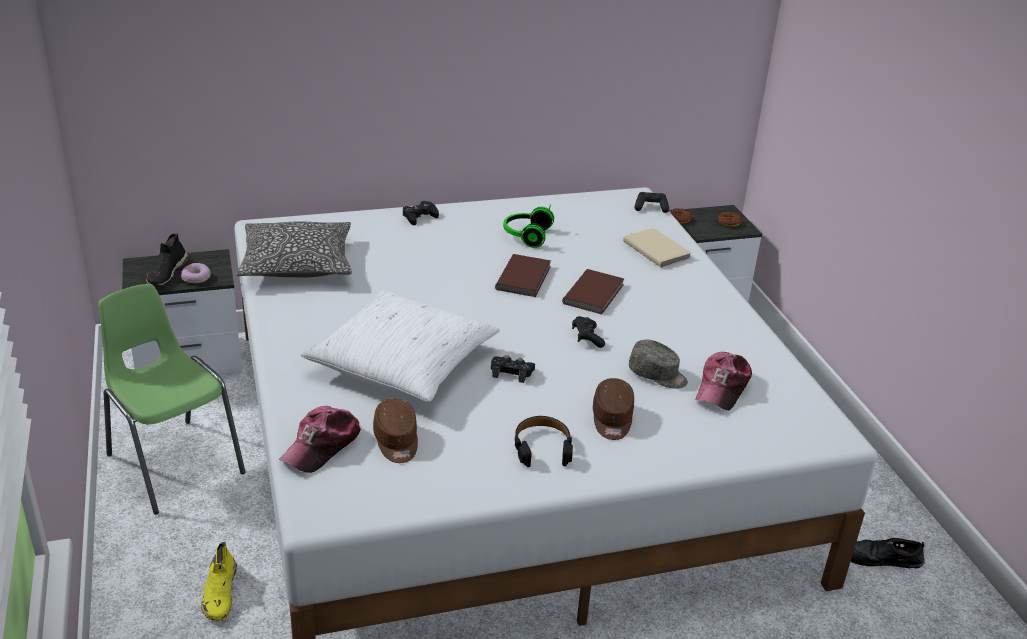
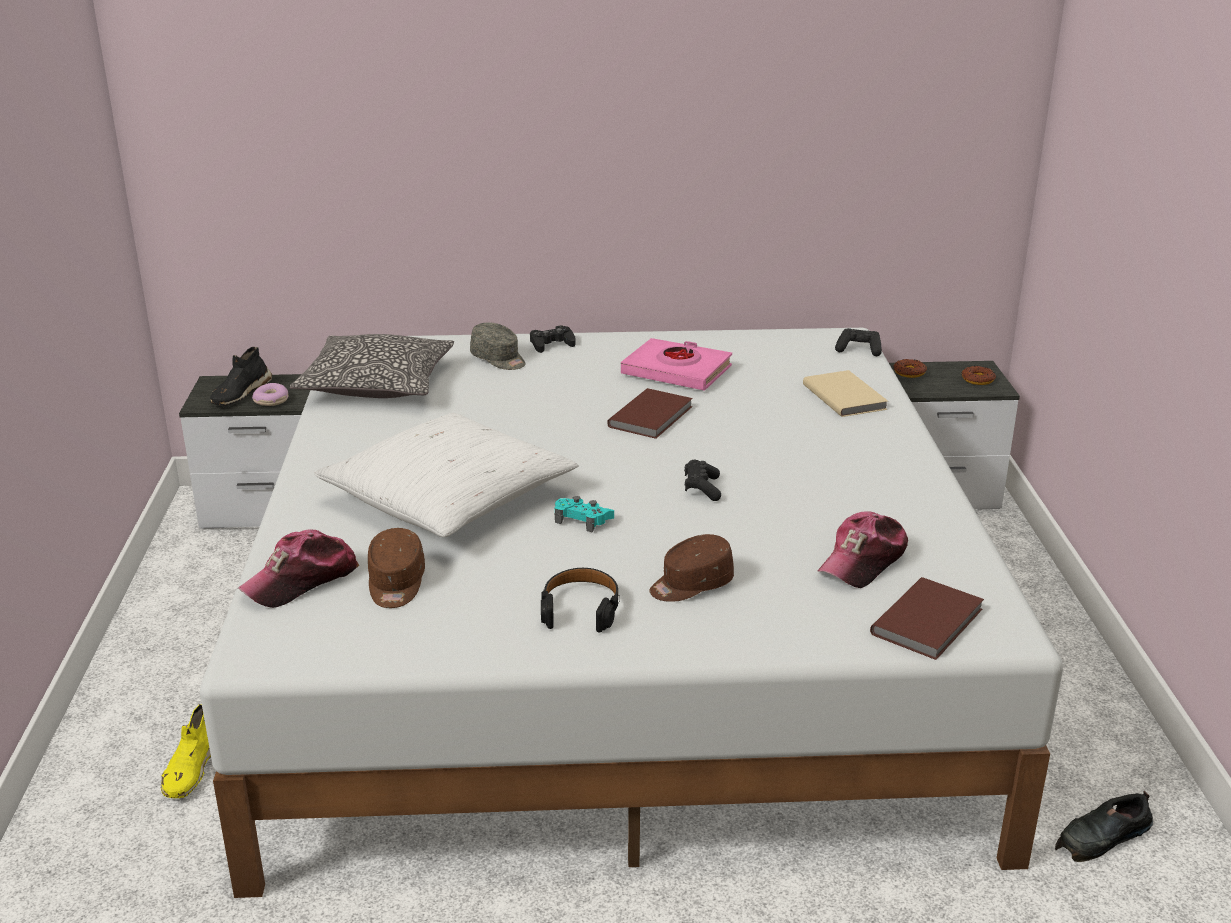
camera: 15 degrees right, 5 degrees down
green chair [98,284,245,515] -> none
black game controller [491,355,535,383] -> turquoise game controller [554,496,614,533]
headphones [503,204,554,248] -> pink book [621,338,732,391]
brown book [562,269,624,314] -> brown book moved to [870,577,984,660]
brown cap [593,378,634,440] -> brown cap turned 45 degrees clockwise [650,534,734,602]
grey cap [629,340,688,389] -> grey cap moved to [470,323,526,370]
black shoe [851,538,925,569] -> black shoe turned 45 degrees counterclockwise [1055,791,1153,862]

